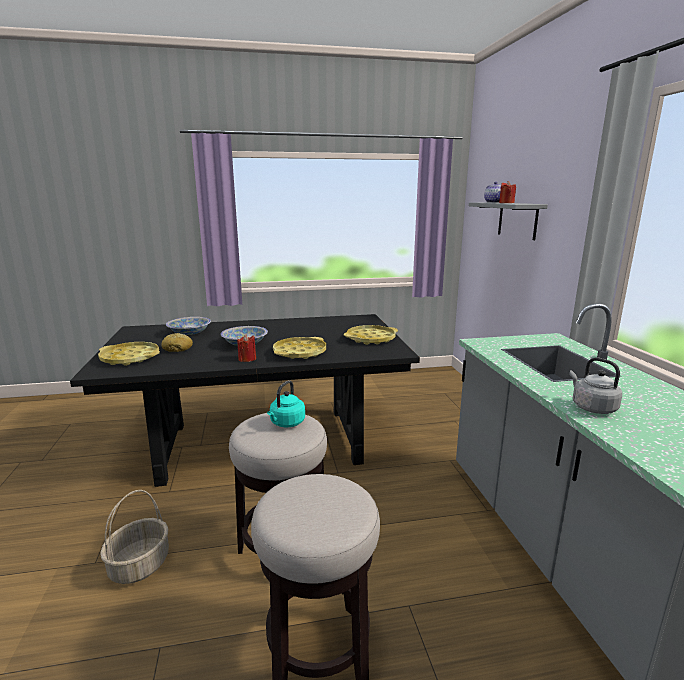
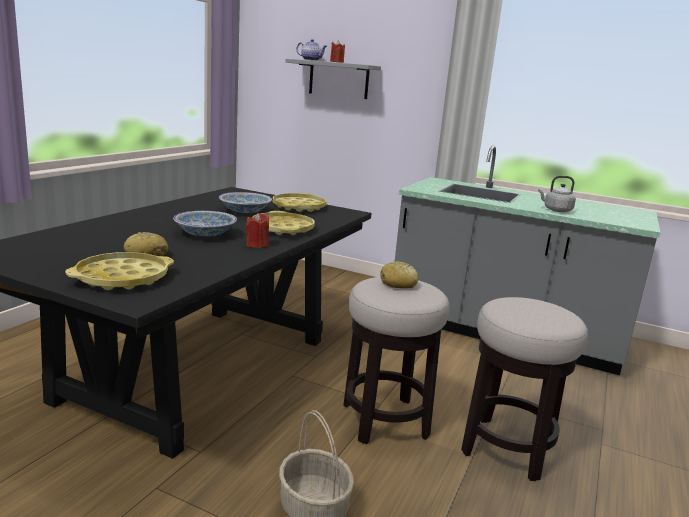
camera: 55 degrees left, 0 degrees up
bowl [166,317,211,335] -> bowl moved to [219,192,272,213]
turquoise kettle [267,380,305,427] -> bread [380,261,418,289]

